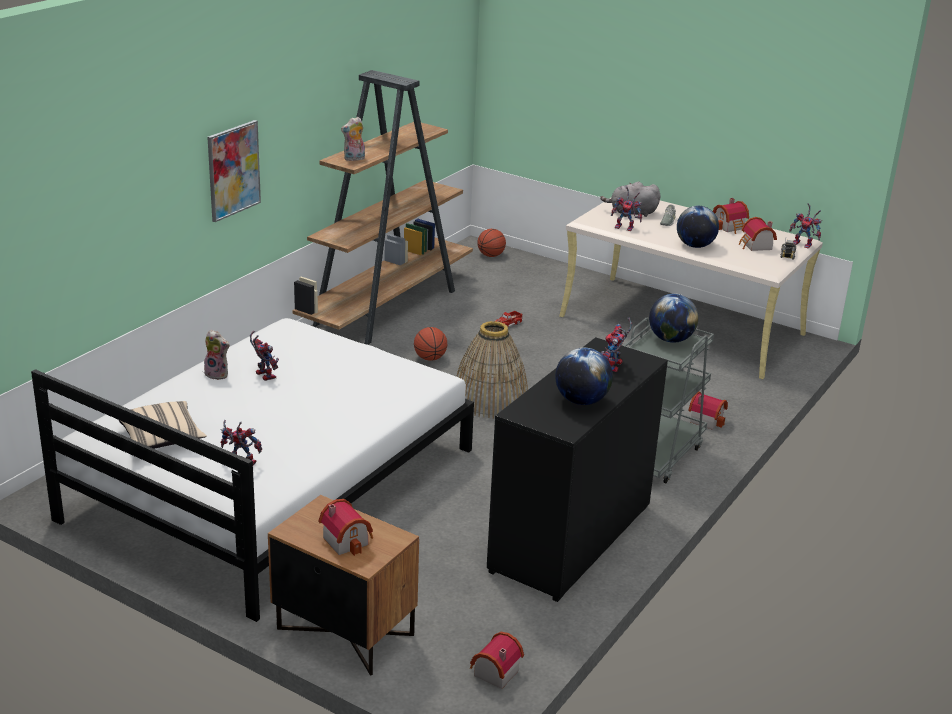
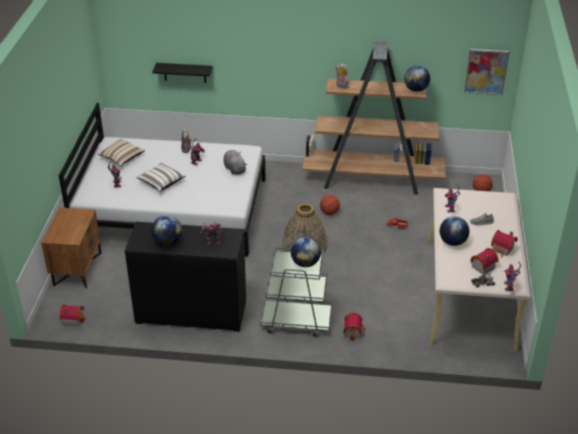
camera: 65 degrees right, 10 degrees up
picture [207,120,261,222] -> picture moved to [464,49,509,95]
toy house [319,499,373,556] -> none
grey plush toy [600,182,661,217] -> grey plush toy moved to [224,150,247,175]
none -> white pillow [136,162,185,192]
none -> black shelf [152,63,213,83]
none -> globe [404,65,430,92]

